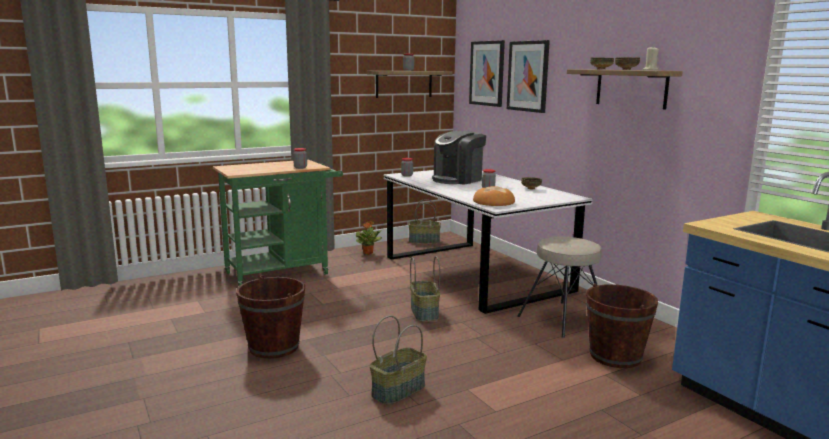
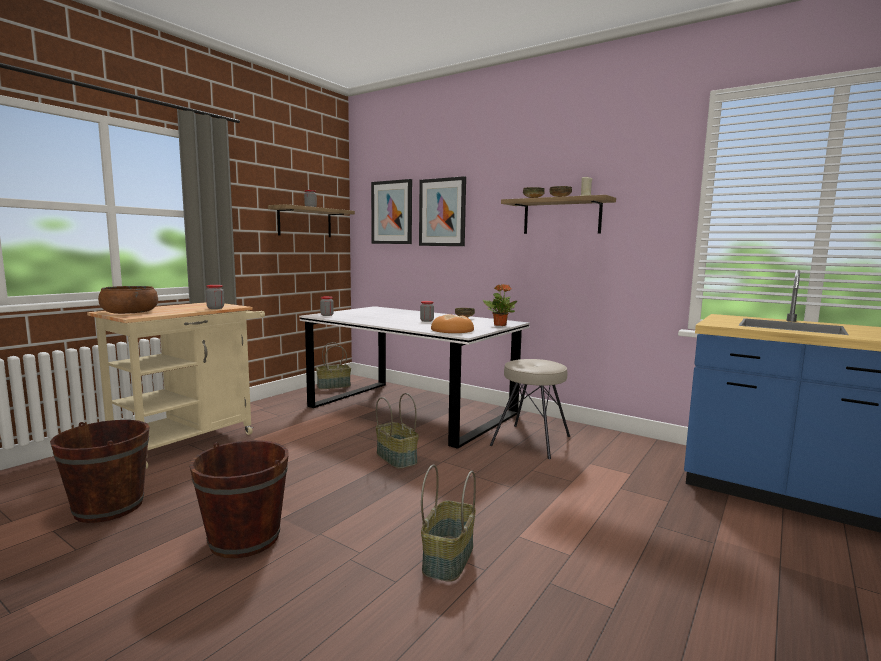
camera: 25 degrees left, 5 degrees down
green cart [213,160,343,286] -> beige cart [87,302,265,469]
potted plant [356,221,382,255] -> potted plant moved to [483,284,517,326]
coffee machine [432,131,486,185] -> none
brown bucket [586,283,658,368] -> brown bucket moved to [50,420,150,523]
none -> brown bowl [98,286,158,314]

